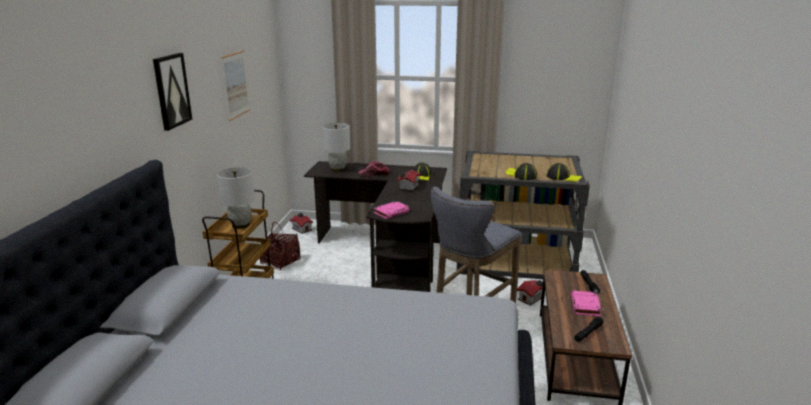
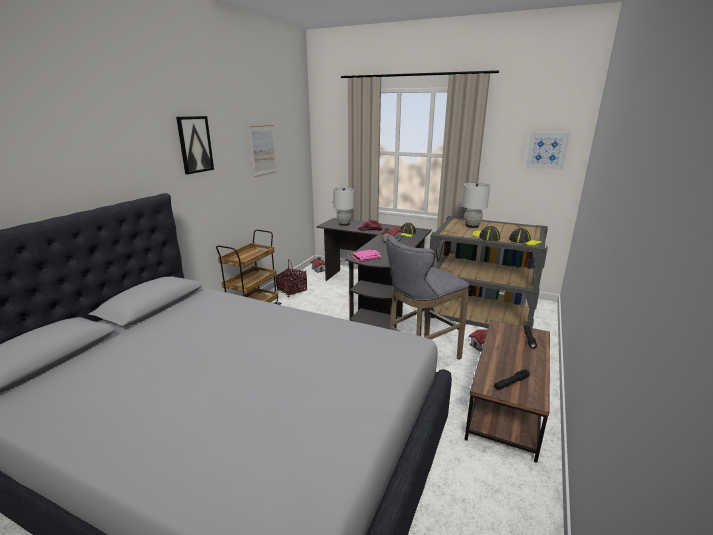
camera: 15 degrees right, 0 degrees up
white table lamp [217,167,255,229] -> white table lamp moved to [462,183,490,228]
pink book [571,290,601,317] -> none
none -> picture [525,132,570,170]

